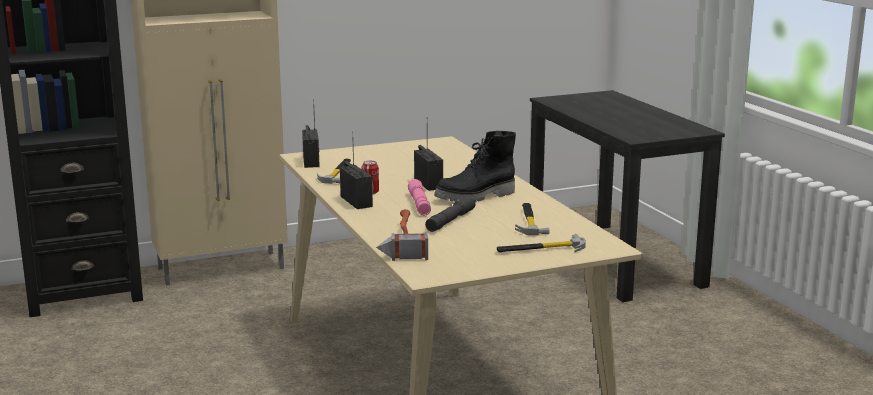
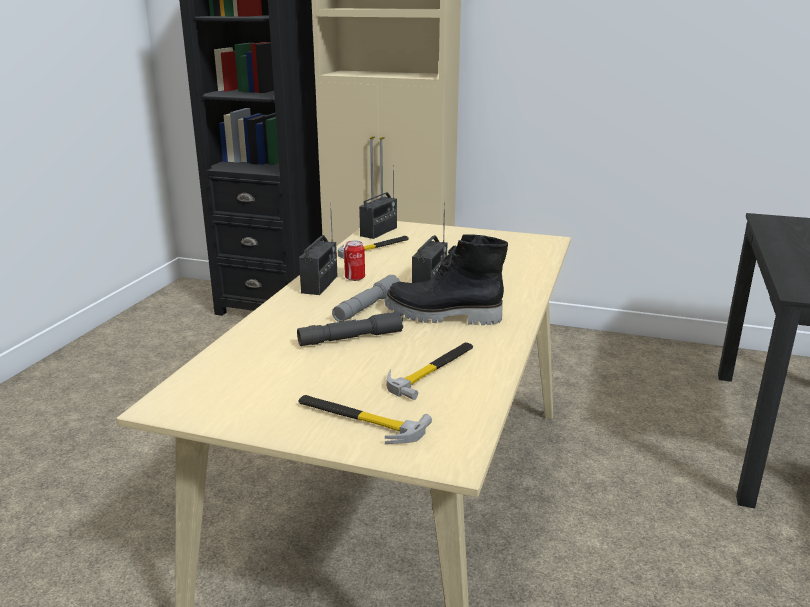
camera: 40 degrees right, 5 degrees up
hammer [376,209,428,261] -> none
pink flashlight [408,179,431,216] -> grey flashlight [332,275,400,322]

